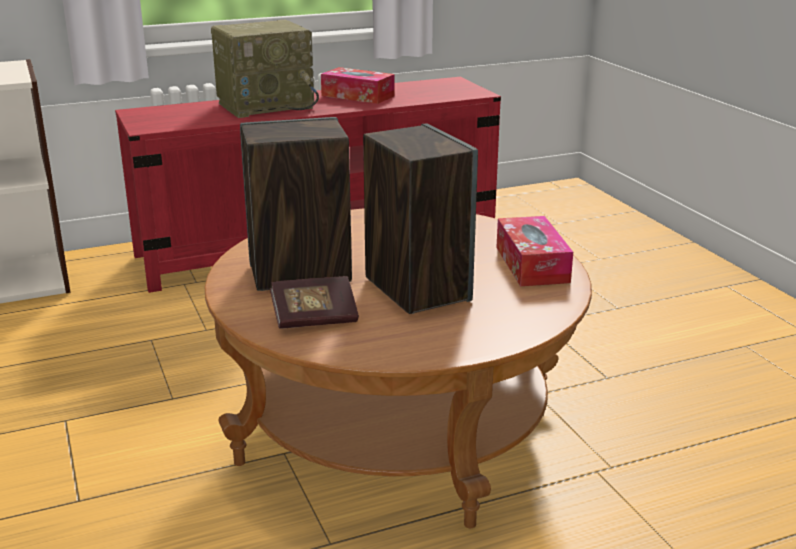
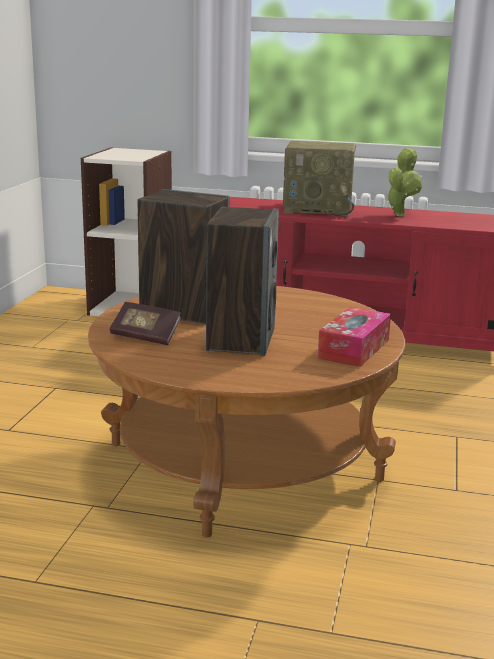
camera: 35 degrees right, 5 degrees down
tissue box [321,67,395,104] -> potted plant [386,147,422,216]

